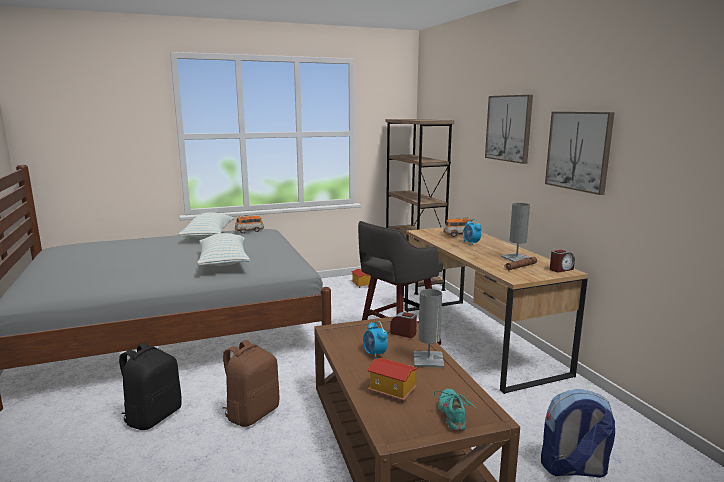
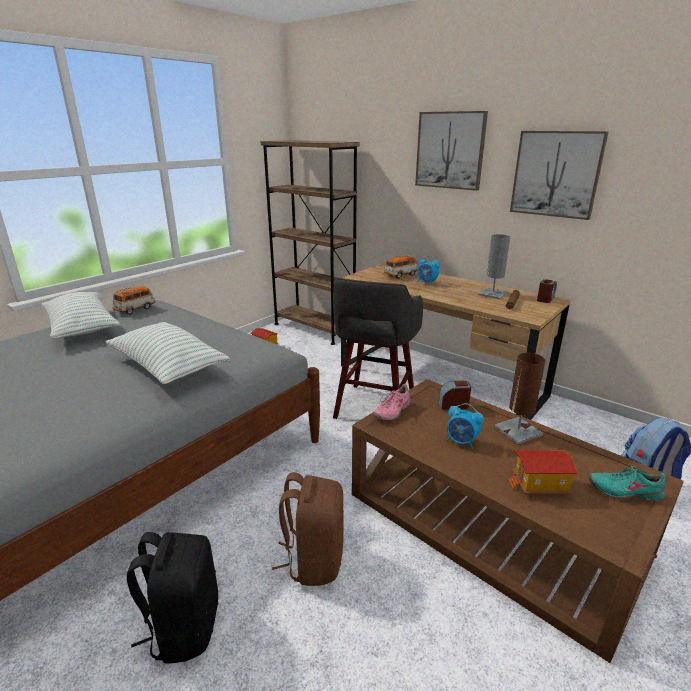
camera: 30 degrees left, 10 degrees up
grey table lamp [414,289,444,368] -> brown table lamp [495,353,546,444]
turquoise shoe [434,389,477,431] -> turquoise shoe turned 45 degrees counterclockwise [589,466,666,501]
none -> pink shoe [373,384,414,420]

